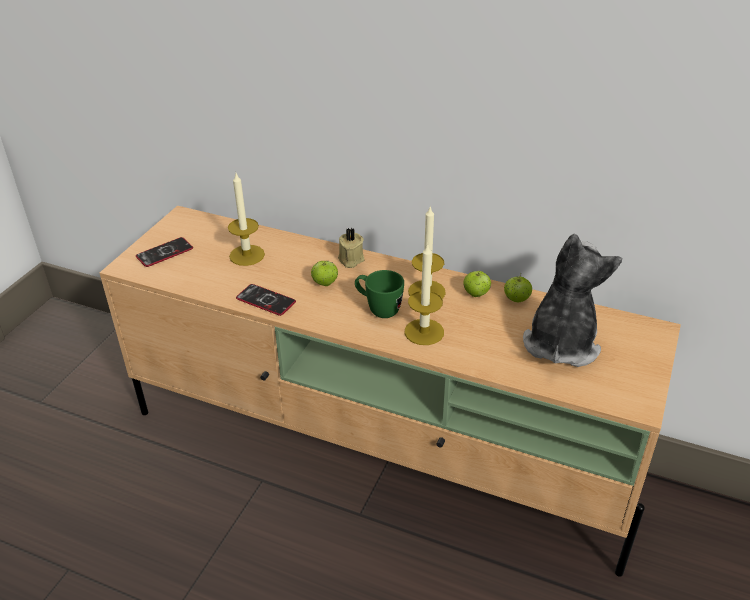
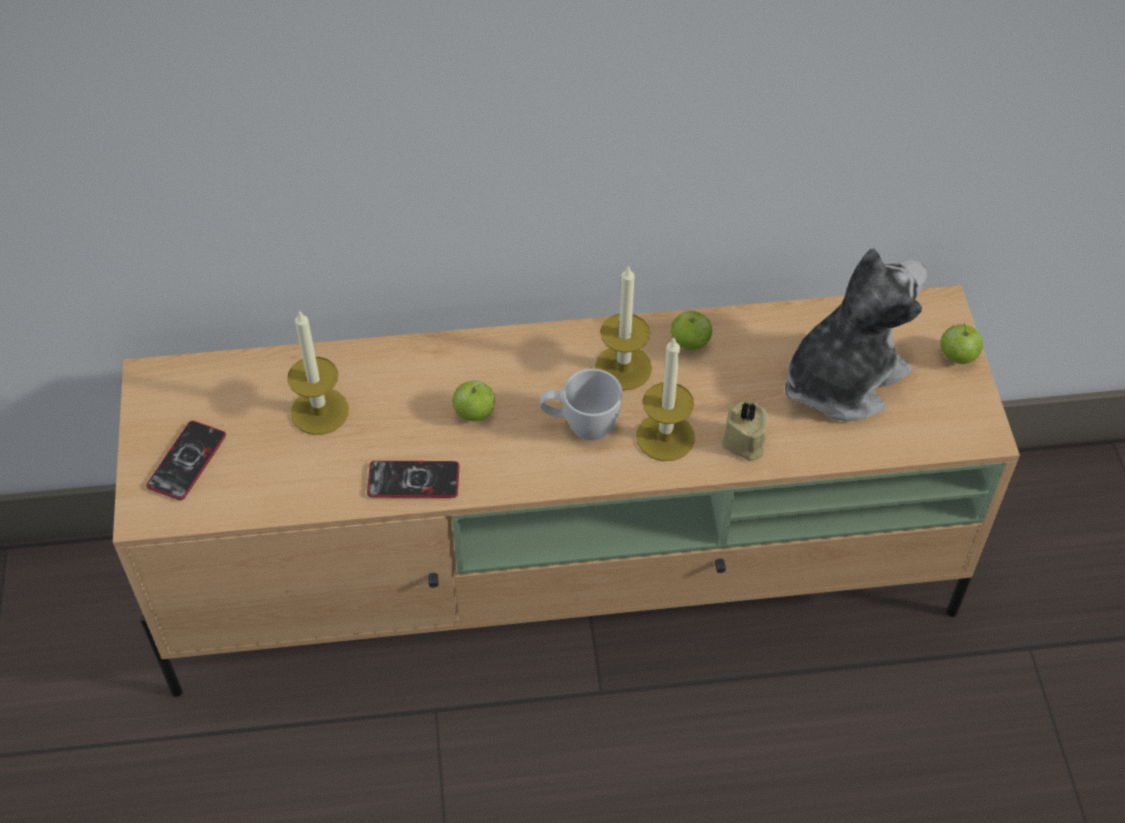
camera: 30 degrees left, 15 degrees up
beige candle [338,228,365,268] -> beige candle moved to [722,401,768,461]
green mug [355,270,404,318] -> white mug [540,369,622,440]
apple [504,274,532,302] -> apple moved to [941,322,983,364]
plush toy [523,234,622,367] -> plush toy turned 60 degrees clockwise [785,248,927,421]

